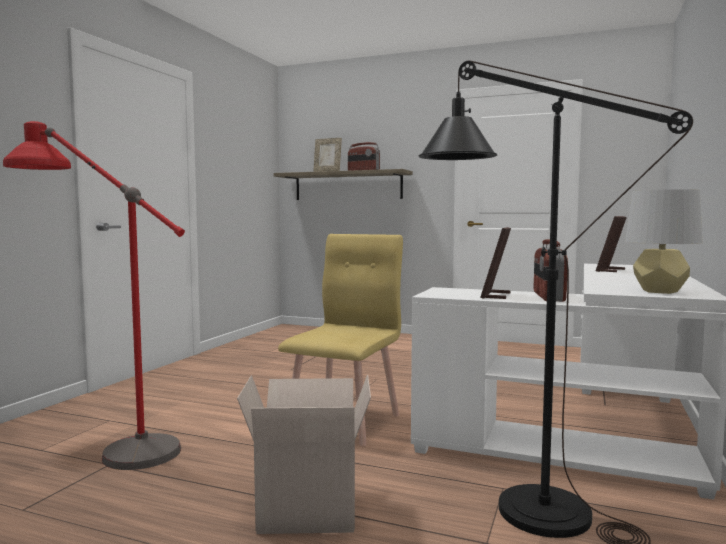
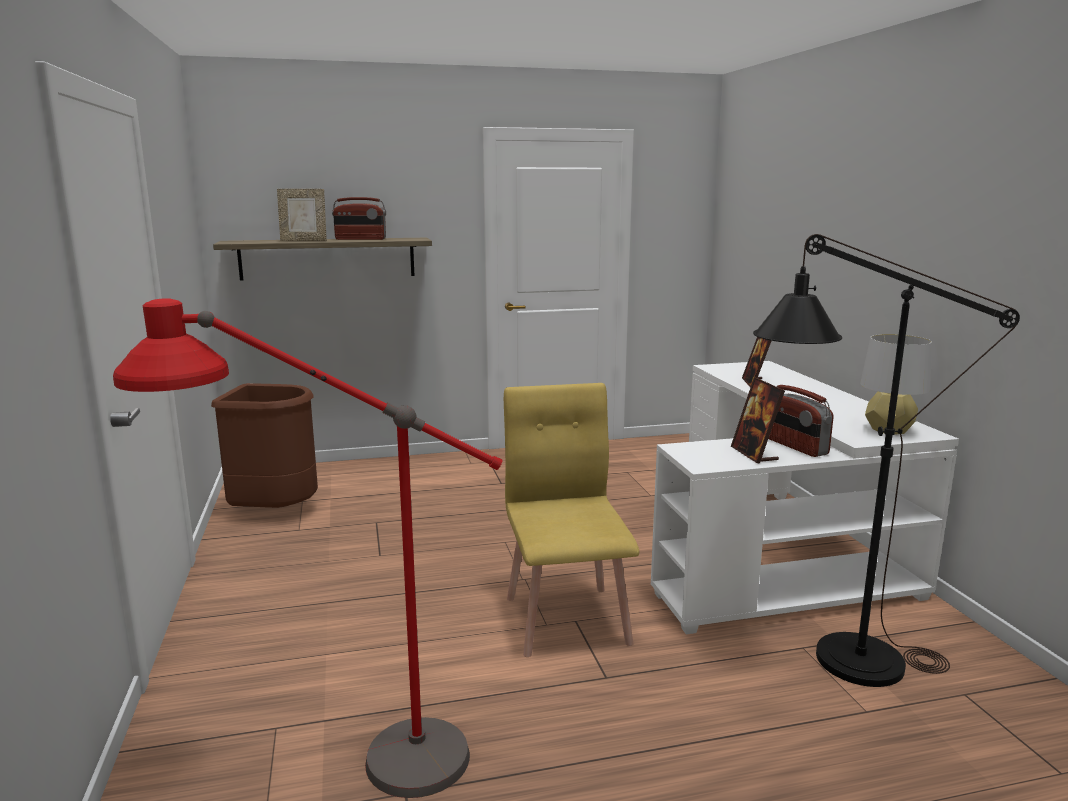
camera: 35 degrees left, 10 degrees up
cardboard box [237,374,371,534] -> none
none -> brown trash can [211,383,318,508]

